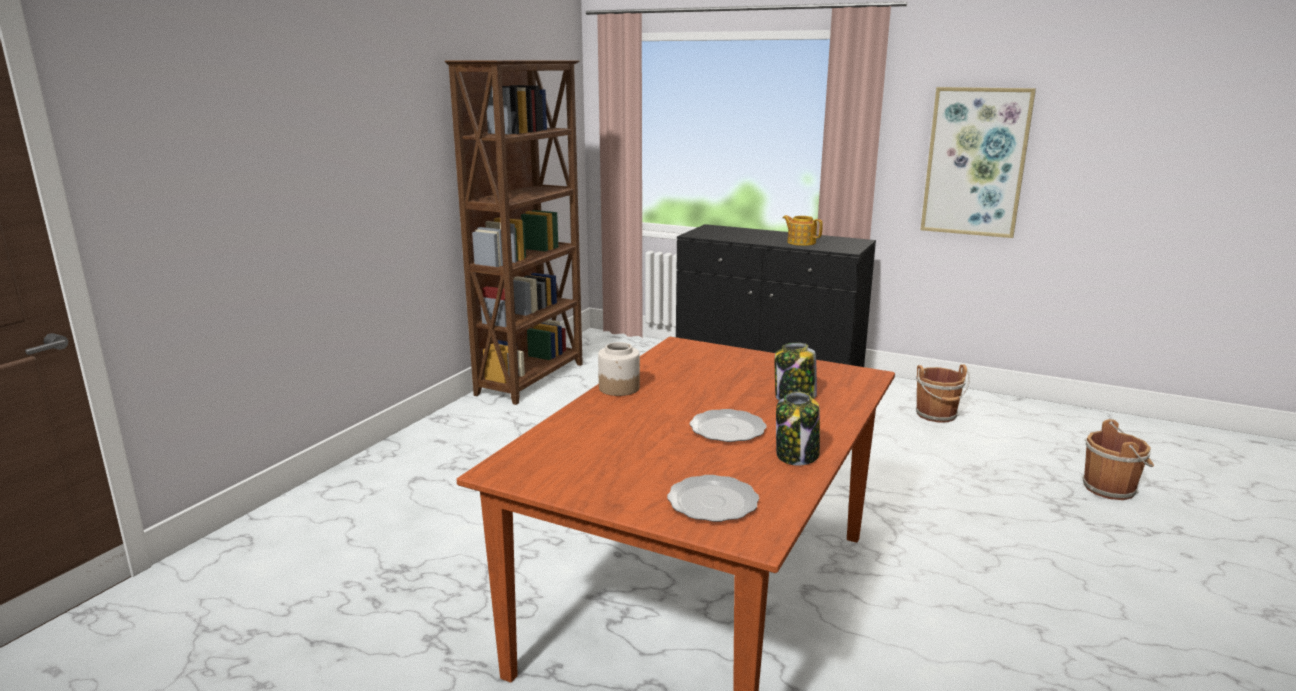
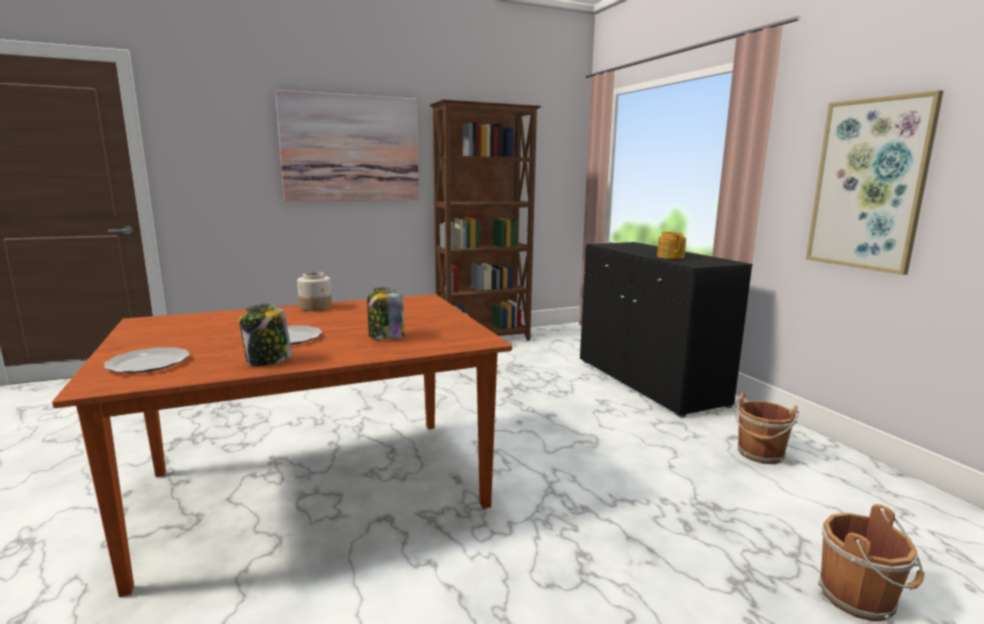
camera: 40 degrees right, 5 degrees down
none -> picture [275,90,419,201]

